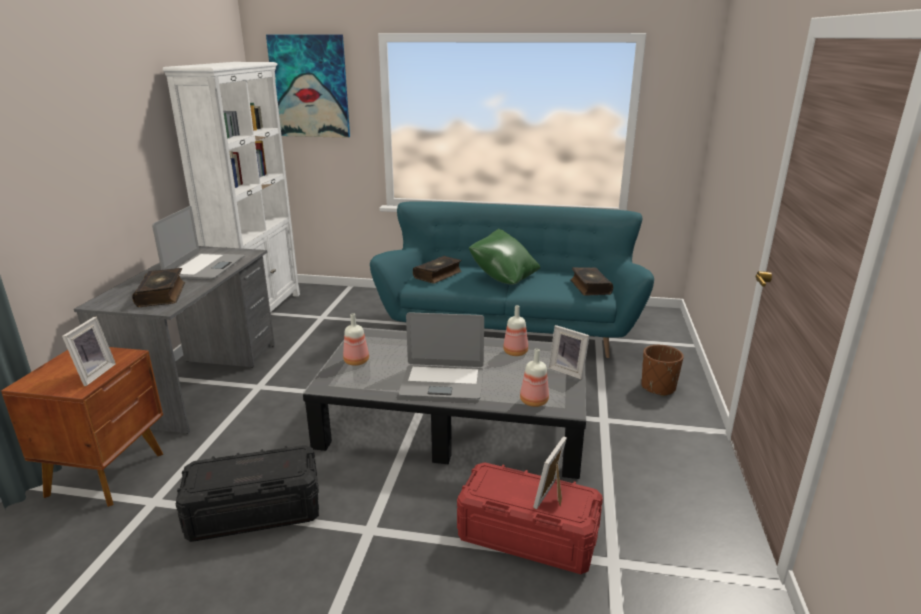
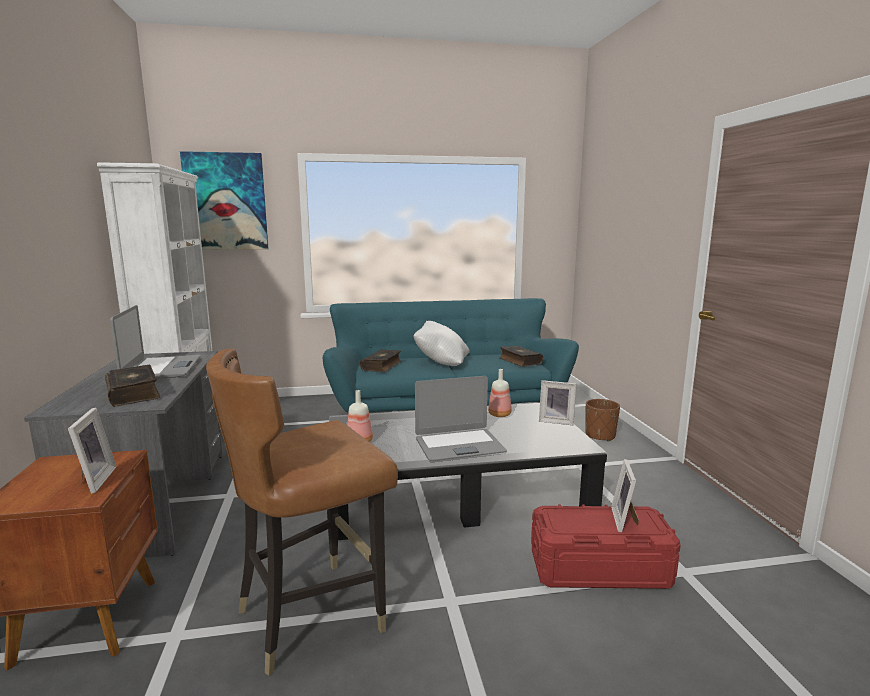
camera: 20 degrees left, 10 degrees down
black storage box [176,445,319,542] -> brown chair [206,348,398,676]
green pillow [469,229,540,285] -> white pillow [414,321,469,366]
bottle [520,349,549,407] -> none

